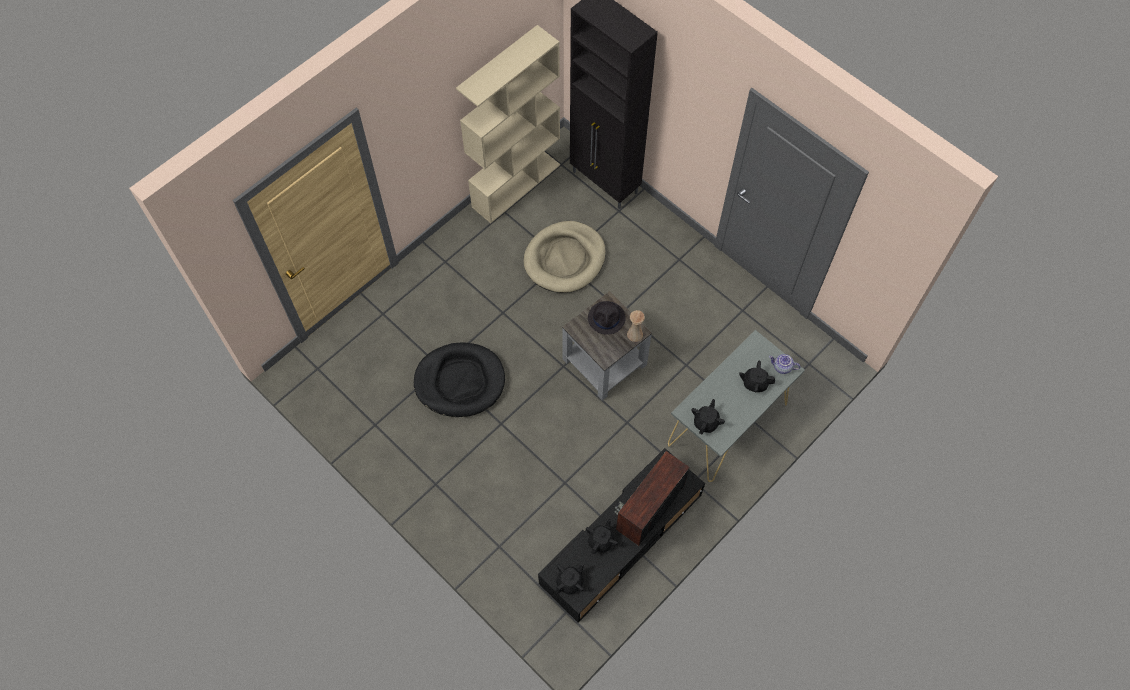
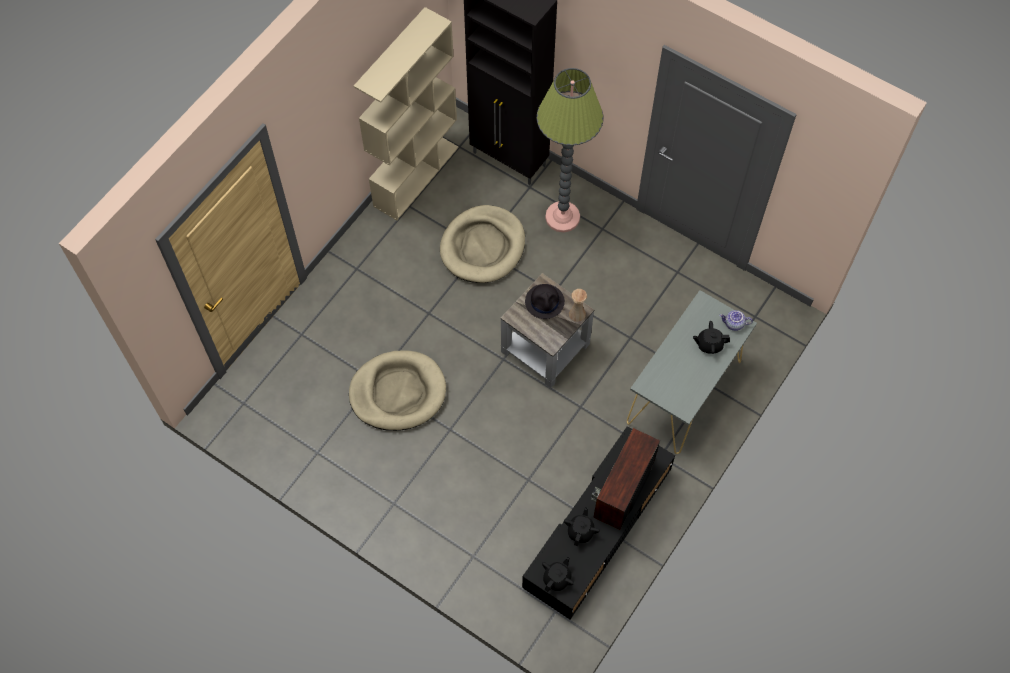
camera: 10 degrees left, 0 degrees up
black dog bed [414,342,505,417] -> beige dog bed [349,350,446,431]
black teapot [691,399,725,434] -> none
none -> floor lamp [537,68,603,232]

